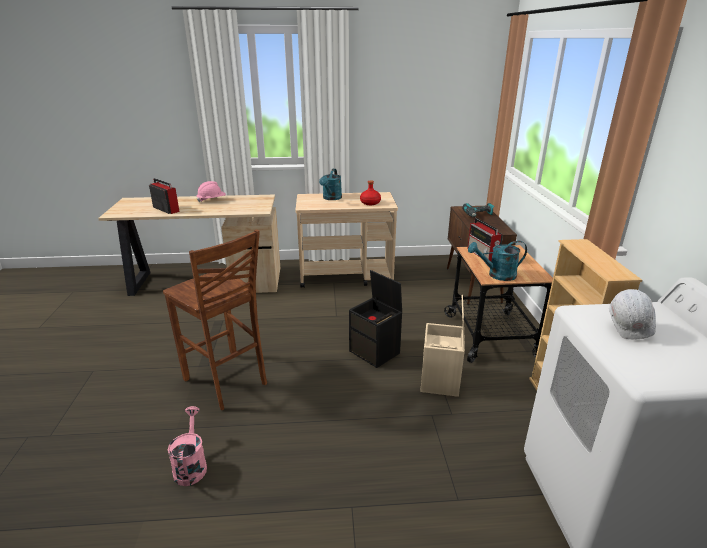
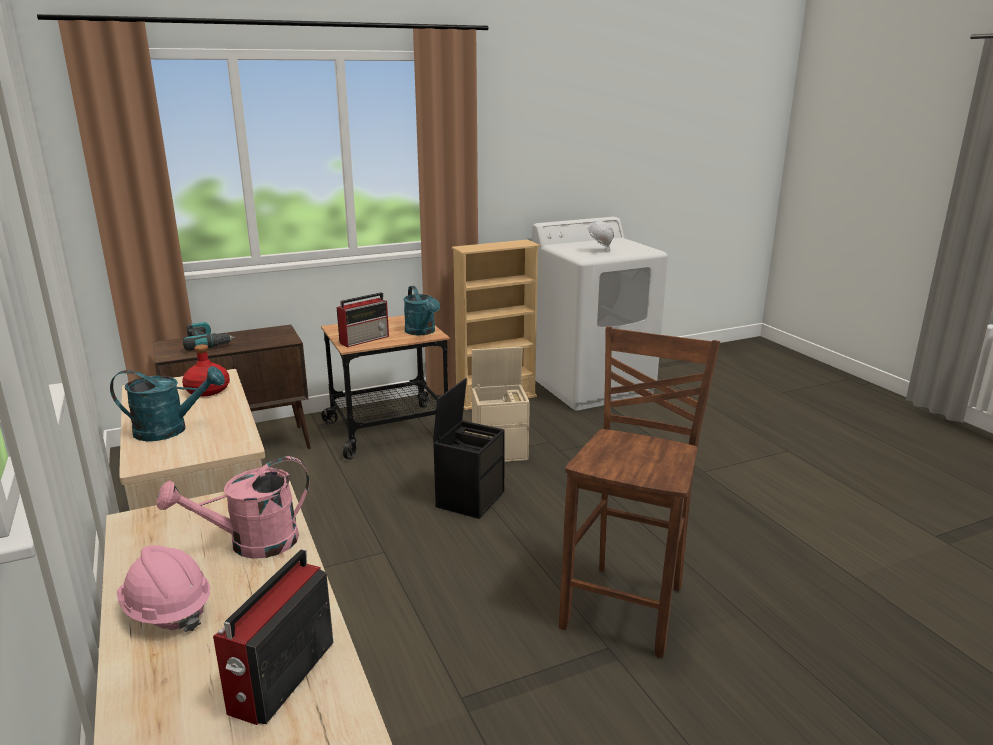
camera: 110 degrees left, 5 degrees down
pink watering can [168,406,207,486] -> pink watering can moved to [157,456,309,559]

